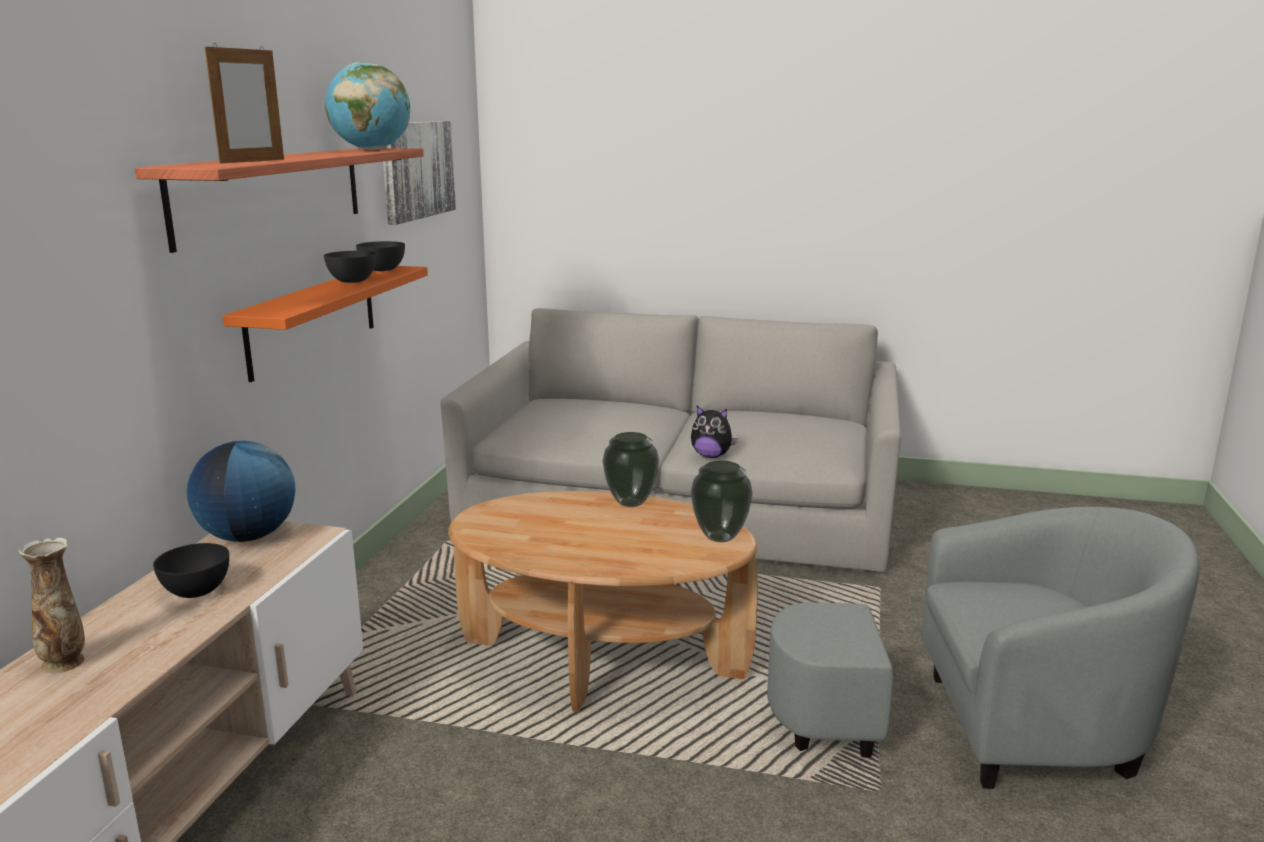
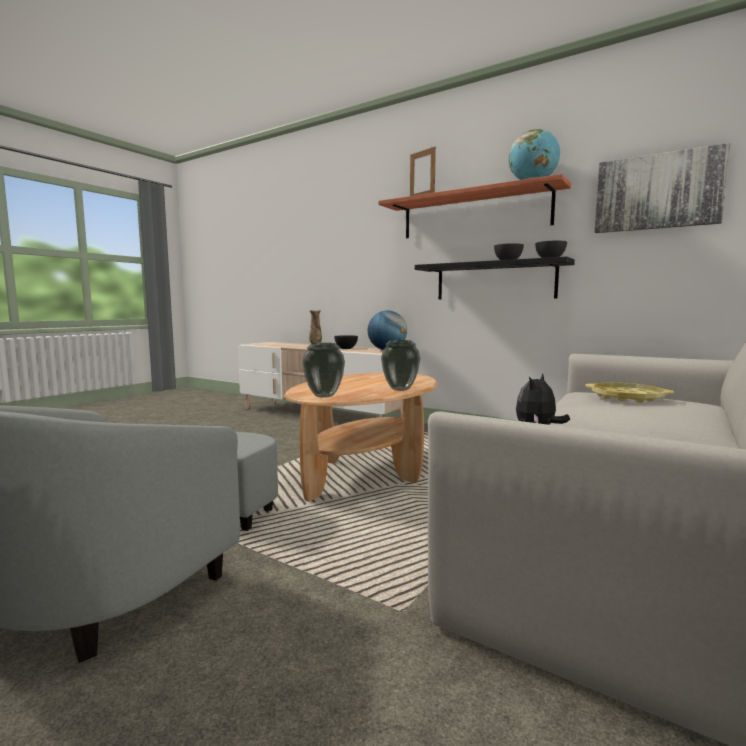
camera: 110 degrees right, 10 degrees down
orange shelf [222,266,428,382] -> black shelf [415,256,575,300]
none -> yellow tray [585,383,674,403]

